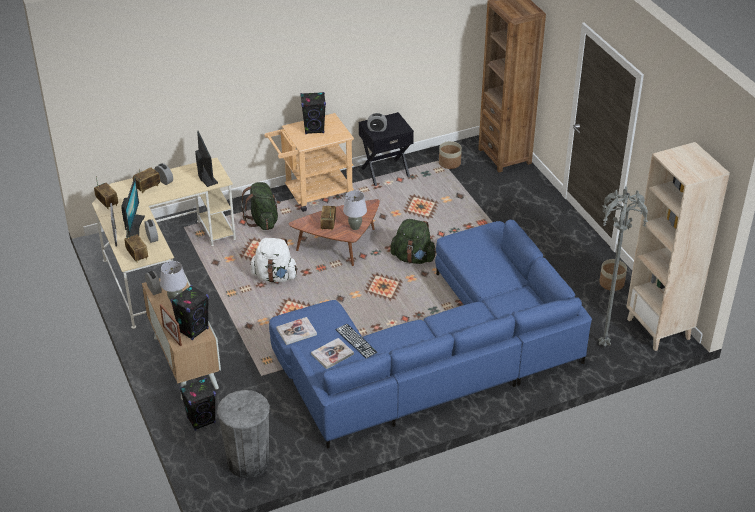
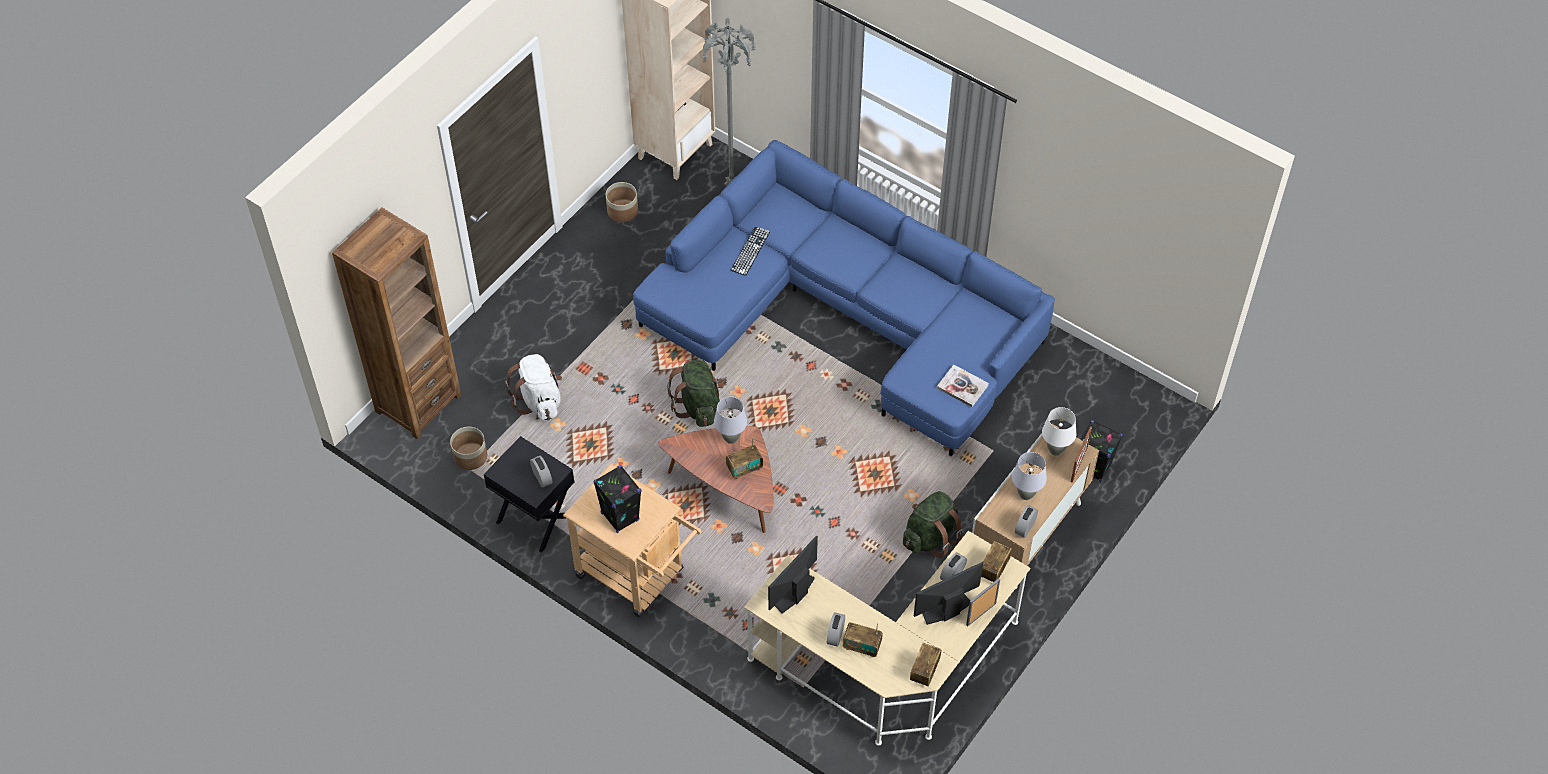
camera: 120 degrees left, 15 degrees up
black speaker [170,285,209,340] -> white table lamp [1042,407,1076,455]
grey trash can [217,390,270,478] -> none
green backpack [241,182,280,230] -> green backpack moved to [903,491,963,558]
white backpack [251,237,298,283] -> white backpack moved to [505,354,562,421]
book [311,338,354,369] -> none
keyboard [335,324,378,358] -> keyboard moved to [731,226,770,276]

